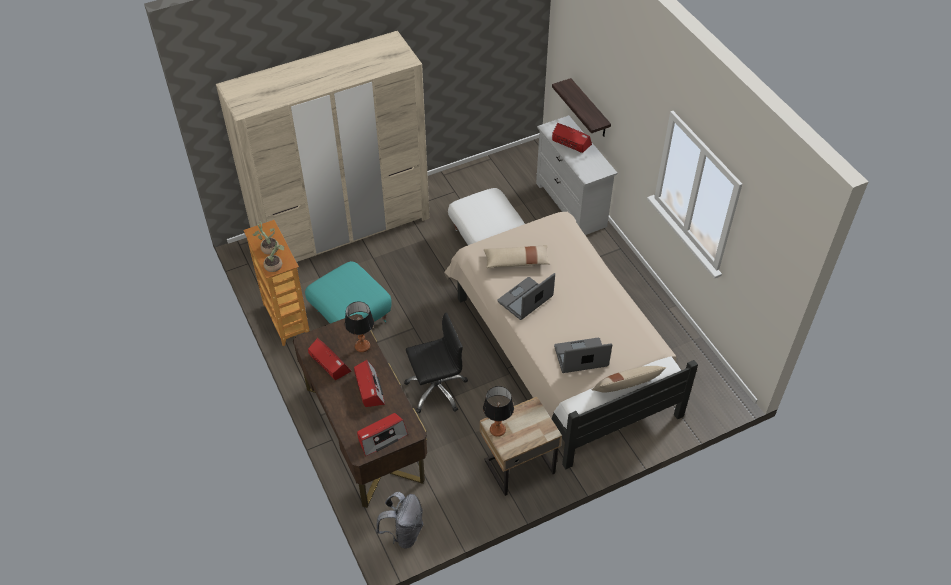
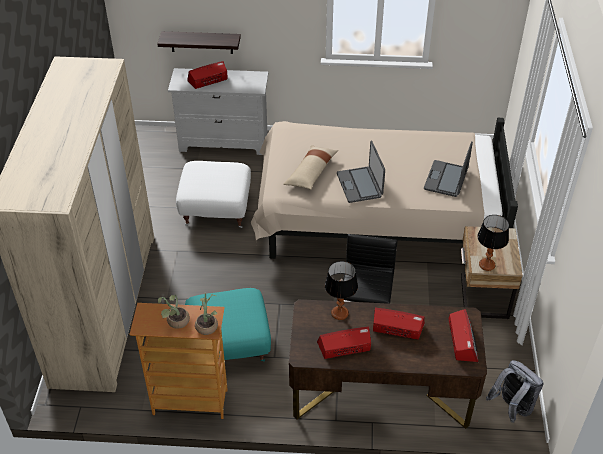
camera: 60 degrees left, 5 degrees down
beige pillow [592,366,666,392] -> none

